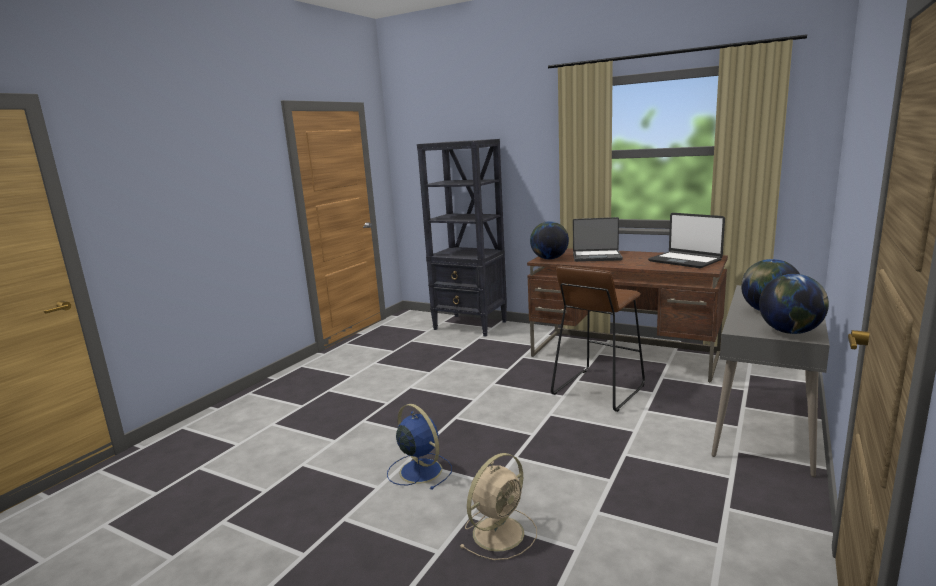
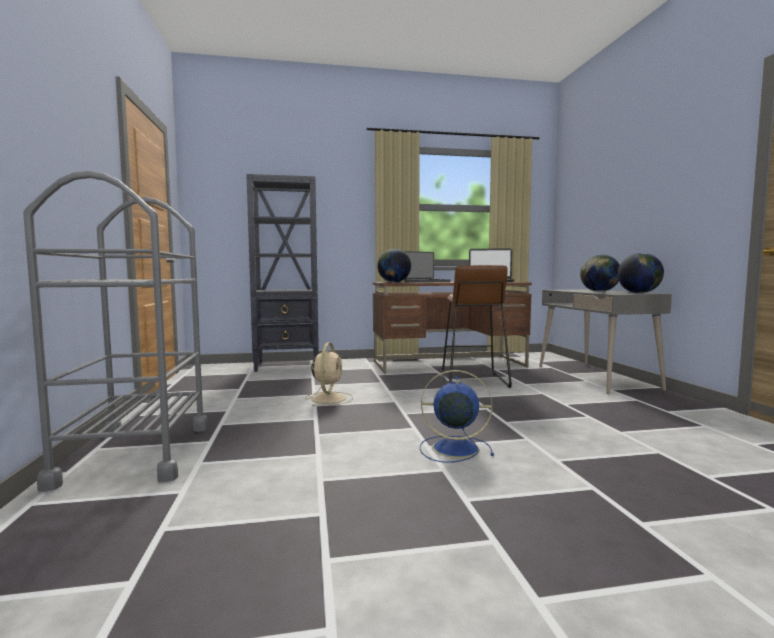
camera: 40 degrees left, 10 degrees down
beige fan [459,453,537,560] -> beige fan moved to [305,343,353,406]
none -> grey cart [23,171,209,492]

